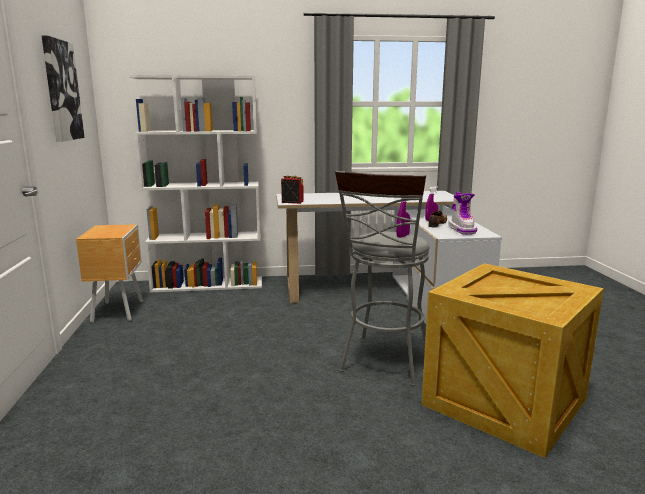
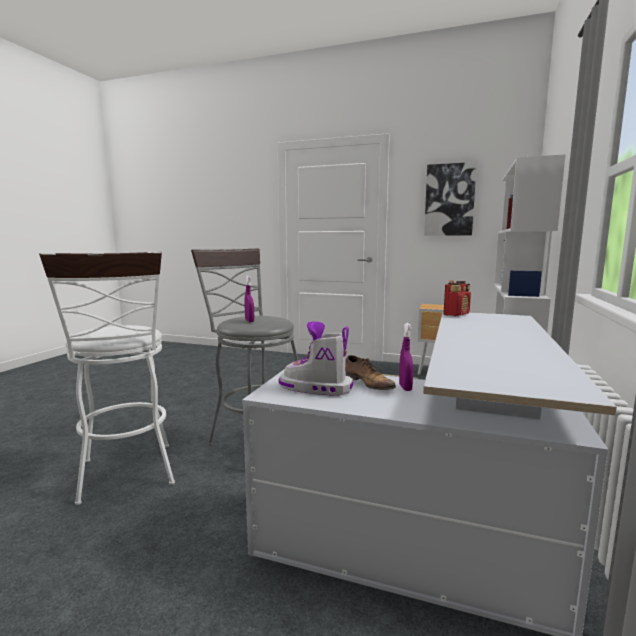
camera: 115 degrees right, 5 degrees down
crate [422,263,604,458] -> white stool [39,252,175,505]

